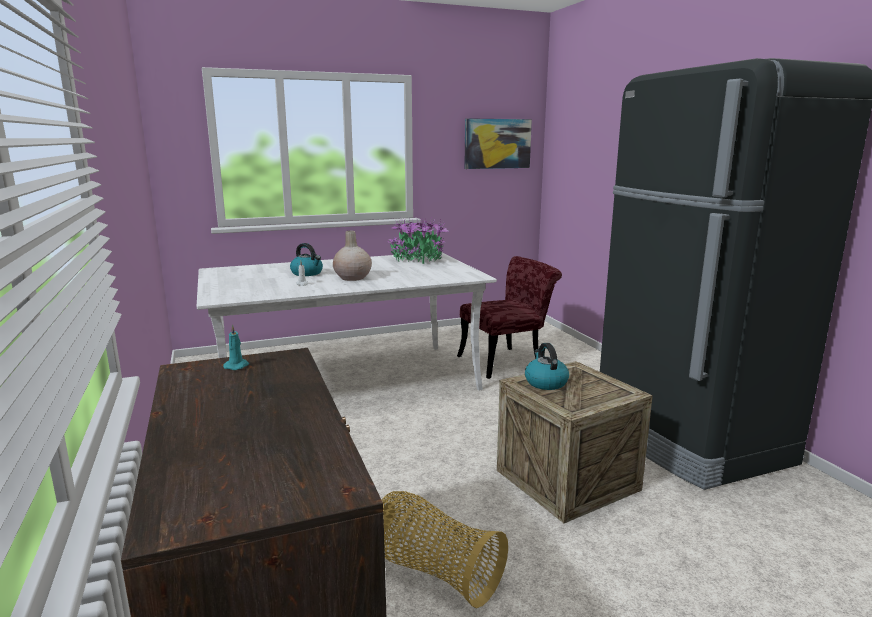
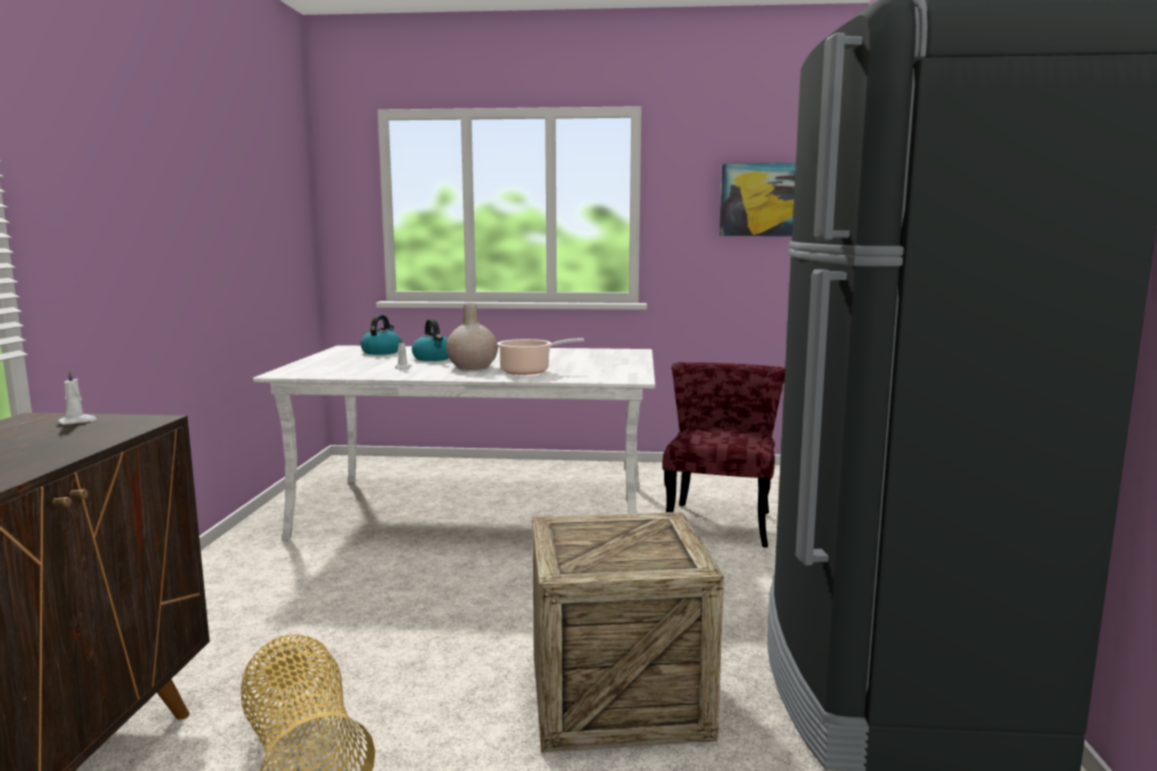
camera: 25 degrees right, 5 degrees down
turquoise candle [223,324,249,370] -> white candle [58,369,97,425]
potted plant [387,216,448,264] -> none
red chair [457,256,562,379] -> red chair turned 75 degrees counterclockwise [662,362,785,548]
kettle [525,343,569,390] -> kettle moved to [360,315,401,355]
none -> cooking pot [497,338,584,375]

